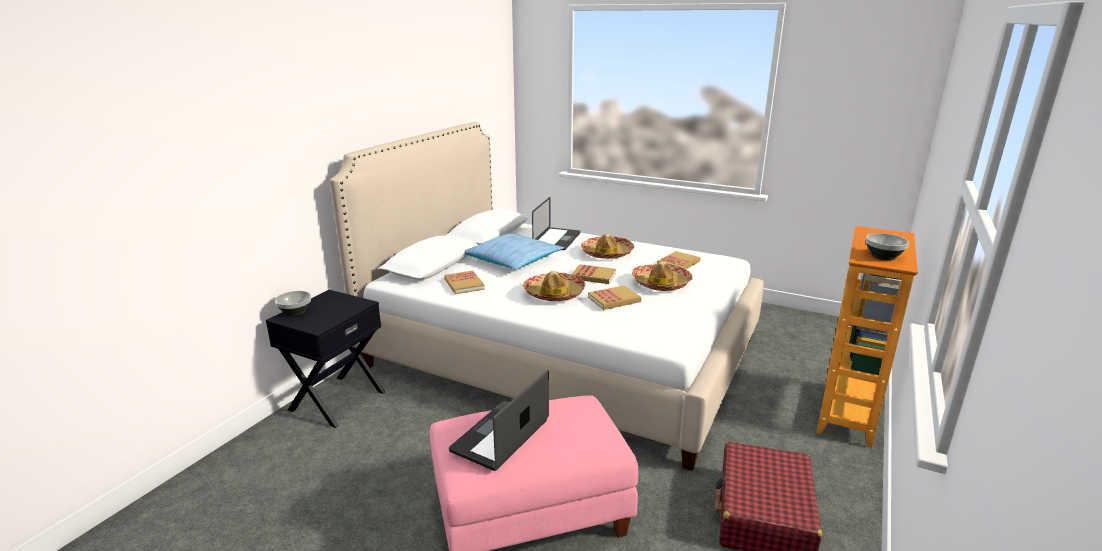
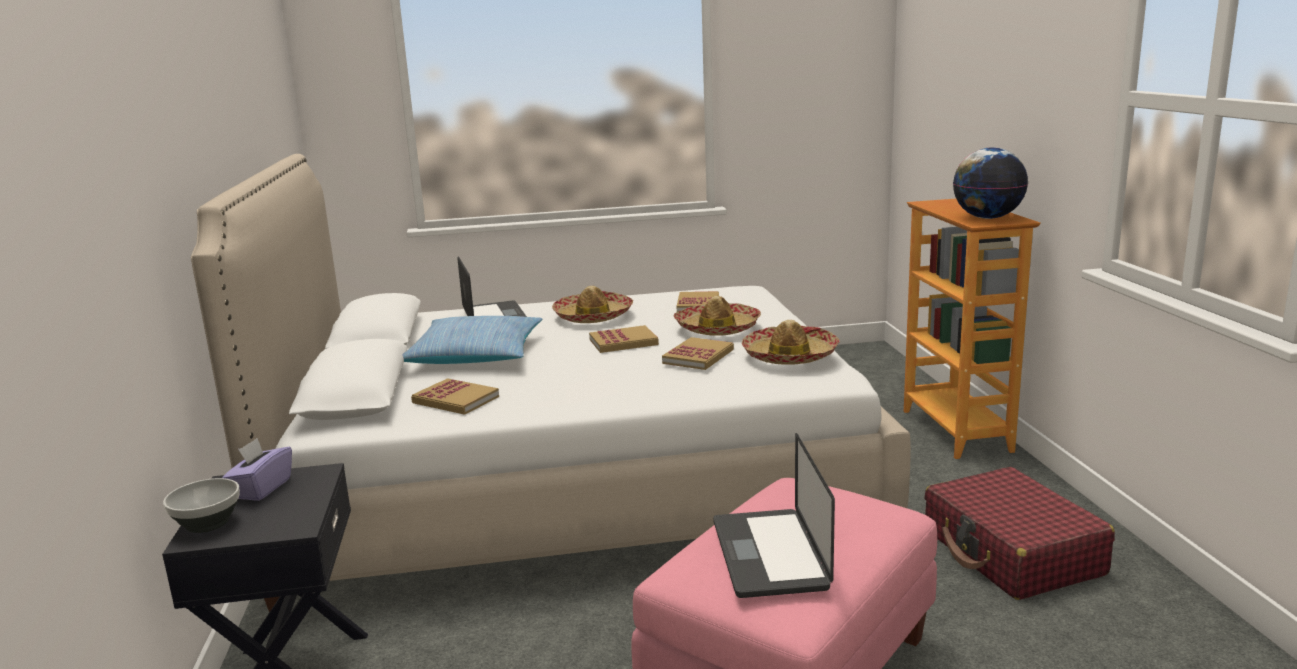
camera: 35 degrees left, 5 degrees down
hat [522,271,586,301] -> hat moved to [742,320,840,365]
bowl [866,233,909,260] -> globe [953,148,1028,219]
none -> purple tissue box [222,438,292,501]

